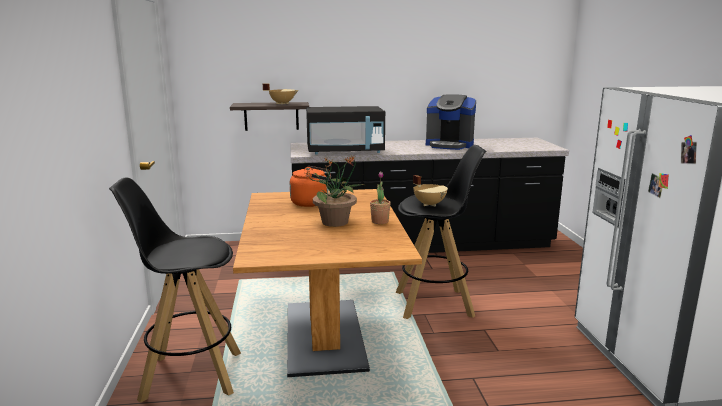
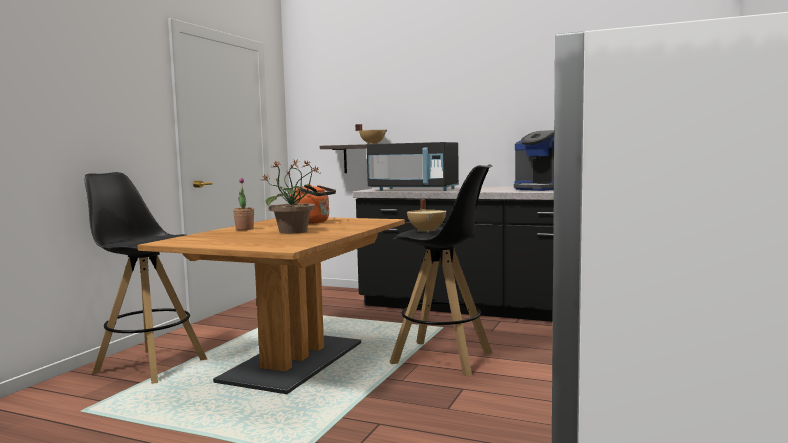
camera: 30 degrees right, 10 degrees down
potted plant [370,172,391,224] -> potted plant moved to [233,177,254,230]

